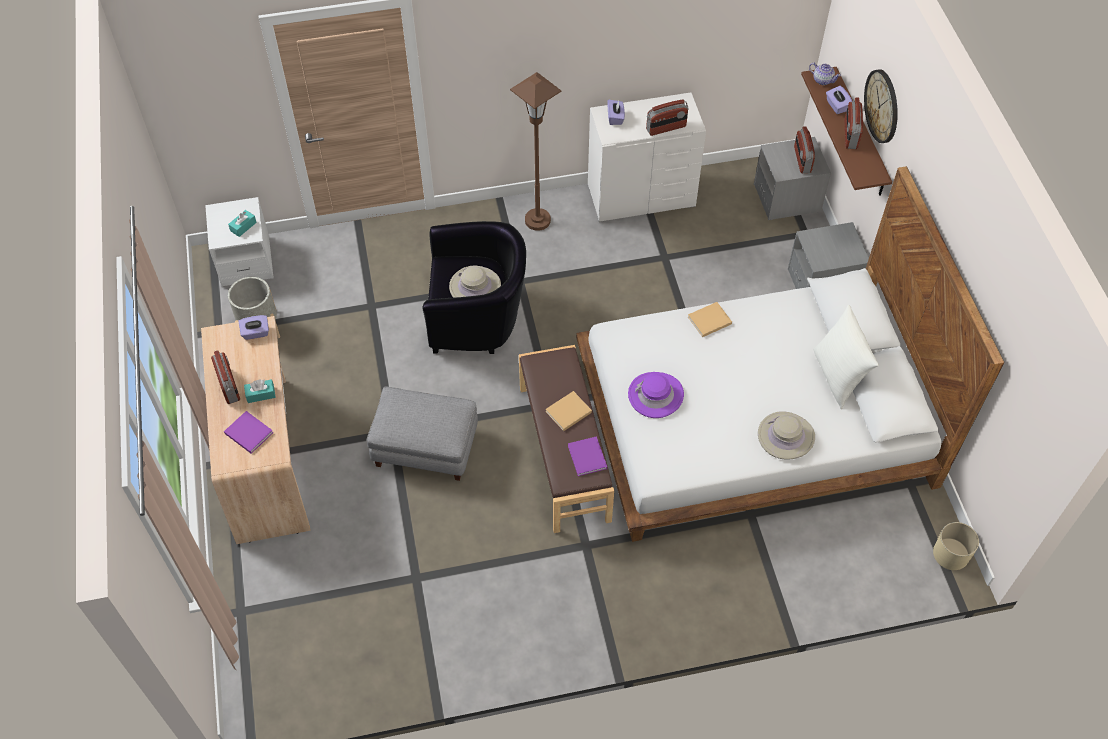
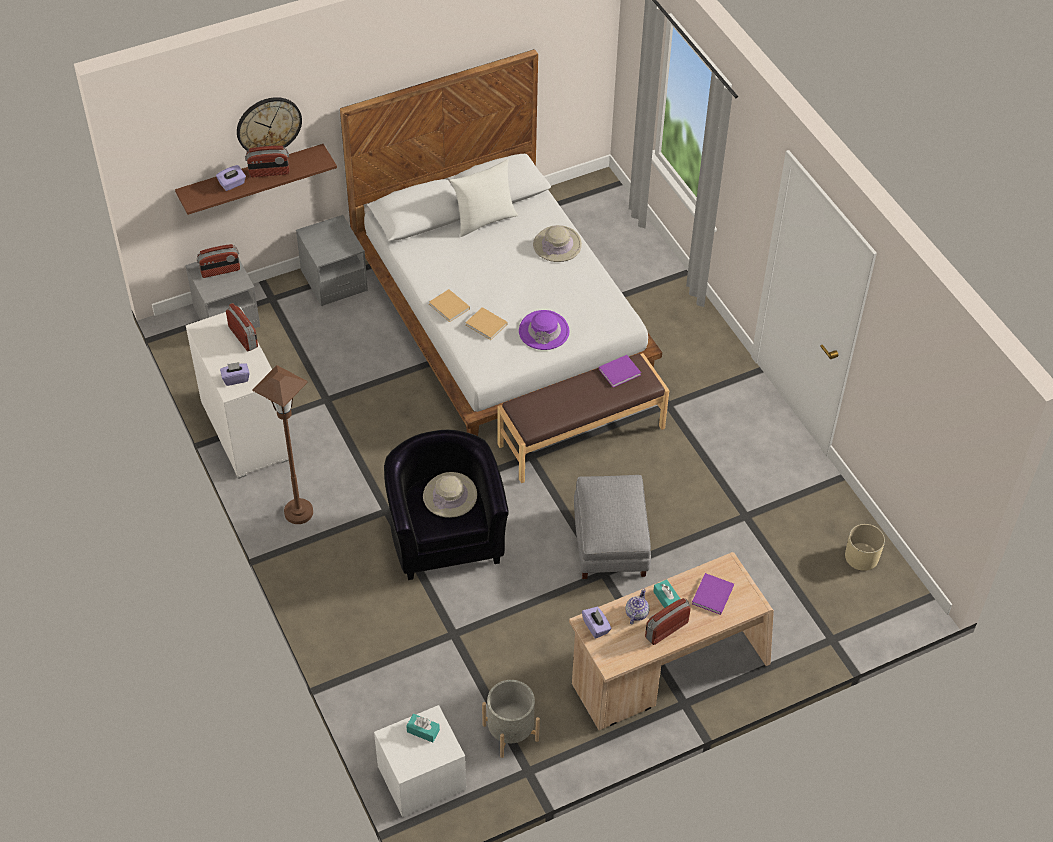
camera: 105 degrees left, 5 degrees down
beige book [545,391,592,431] -> beige book moved to [465,307,508,340]
teapot [809,63,841,85] -> teapot moved to [625,589,650,624]
beige planter [933,522,979,570] -> beige planter moved to [845,524,885,571]

